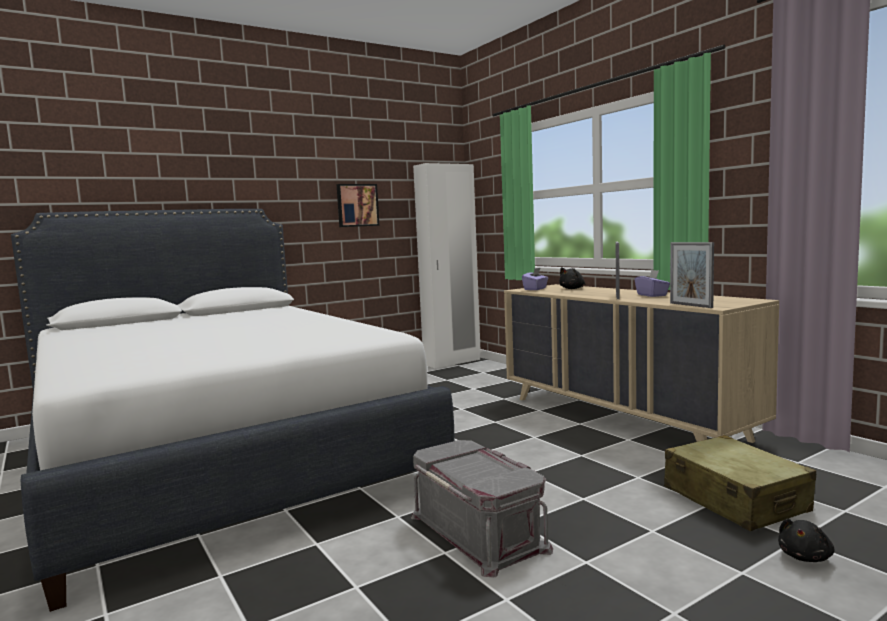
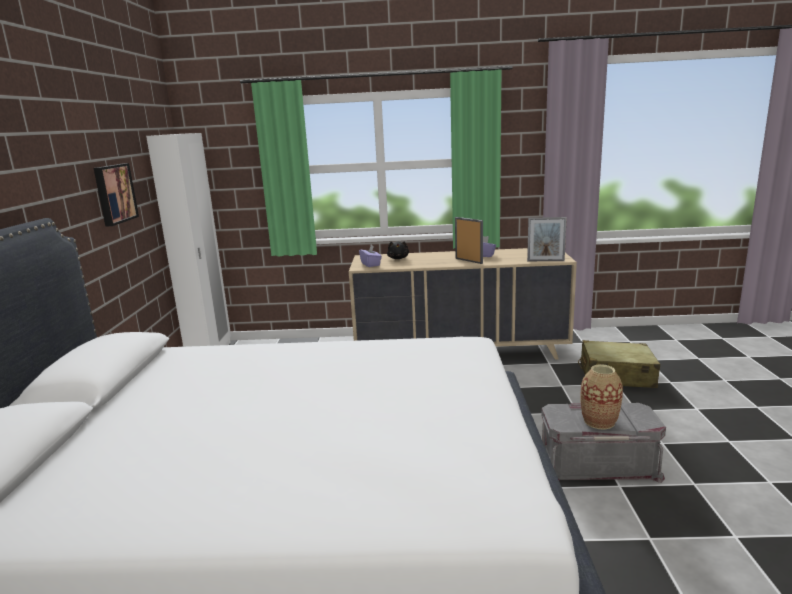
camera: 55 degrees left, 10 degrees up
black plush toy [778,518,835,562] -> none
none -> vase [581,364,623,430]

